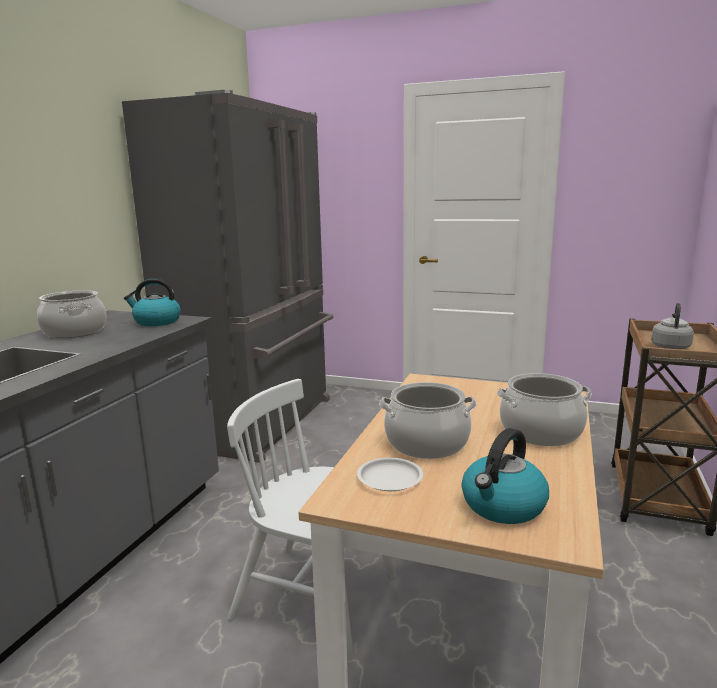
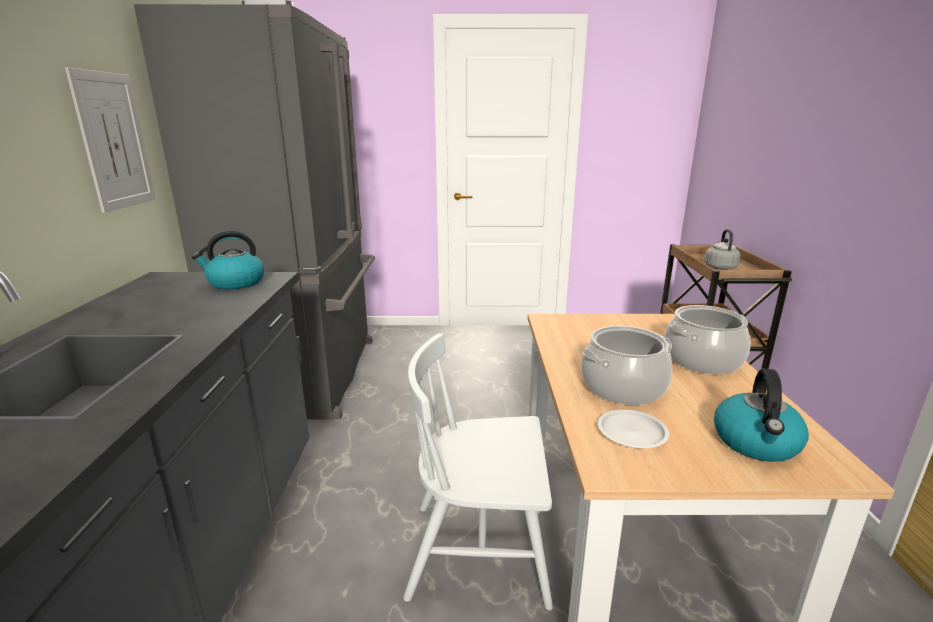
camera: 20 degrees left, 5 degrees up
cooking pot [37,290,106,338] -> none
none -> picture [65,67,156,213]

